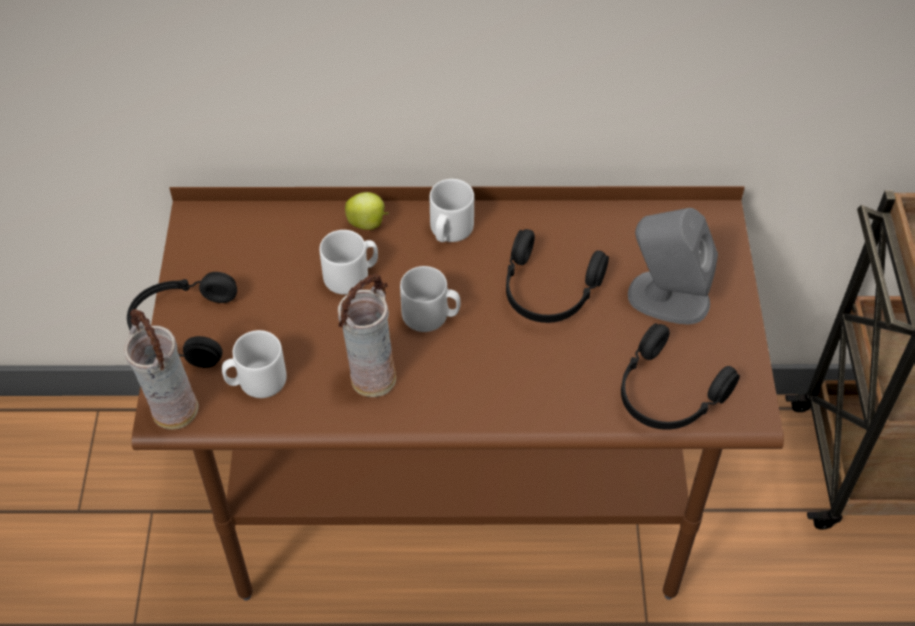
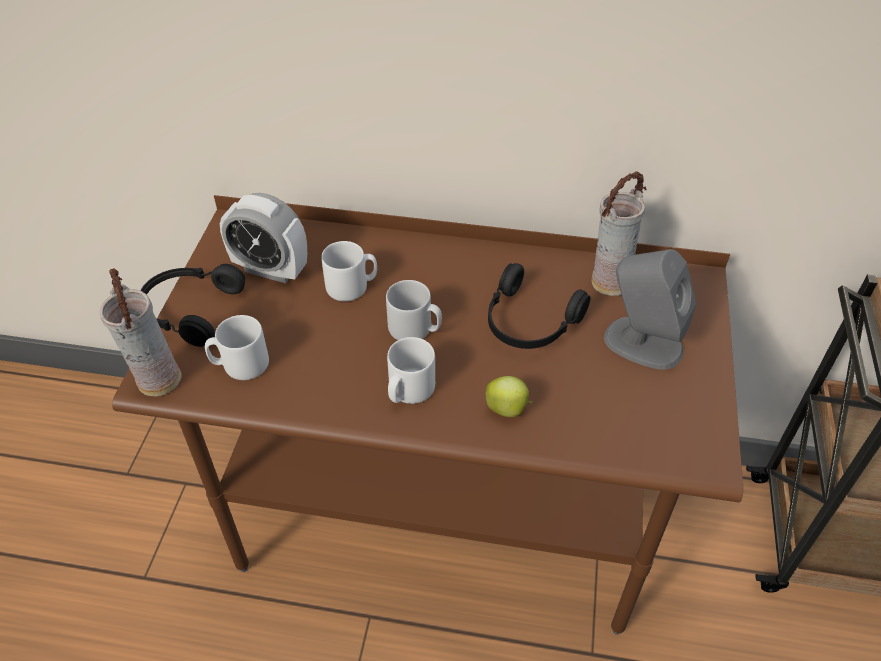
camera: 10 degrees right, 5 degrees down
vase [338,274,396,397] -> vase moved to [591,171,647,296]
apple [345,192,389,230] -> apple moved to [486,376,533,417]
white mug [429,179,474,242] -> white mug moved to [387,337,435,404]
black headphones [621,323,740,430] -> none
none -> alarm clock [220,193,307,284]

